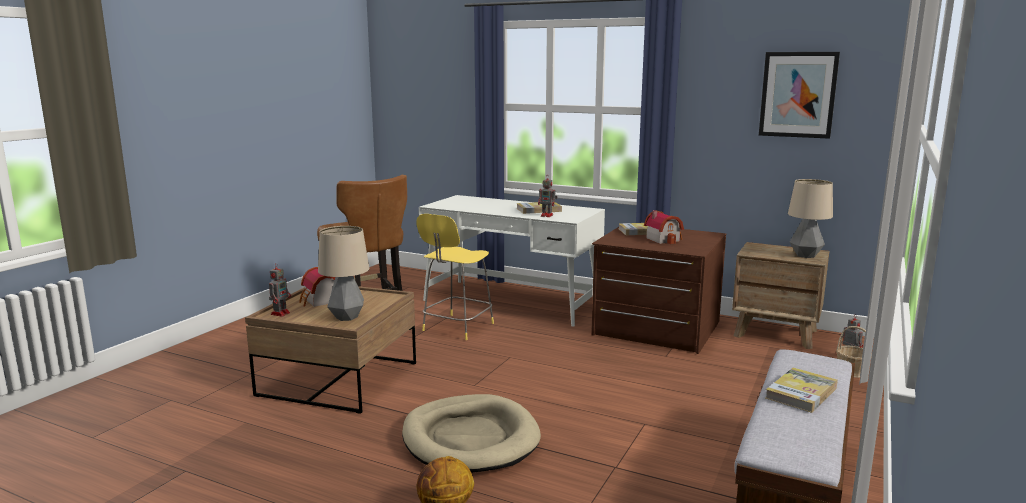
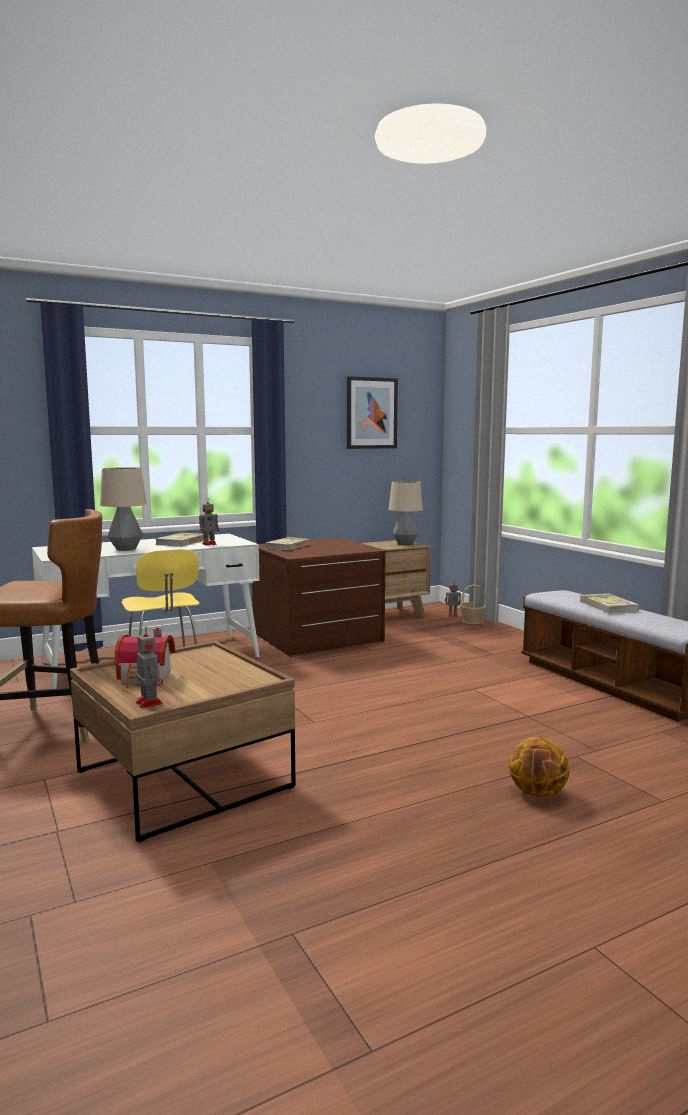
camera: 55 degrees left, 5 degrees down
table lamp [318,226,369,321] -> table lamp moved to [100,467,147,551]
beige dog bed [402,394,541,473] -> none
toy house [644,210,684,244] -> none

